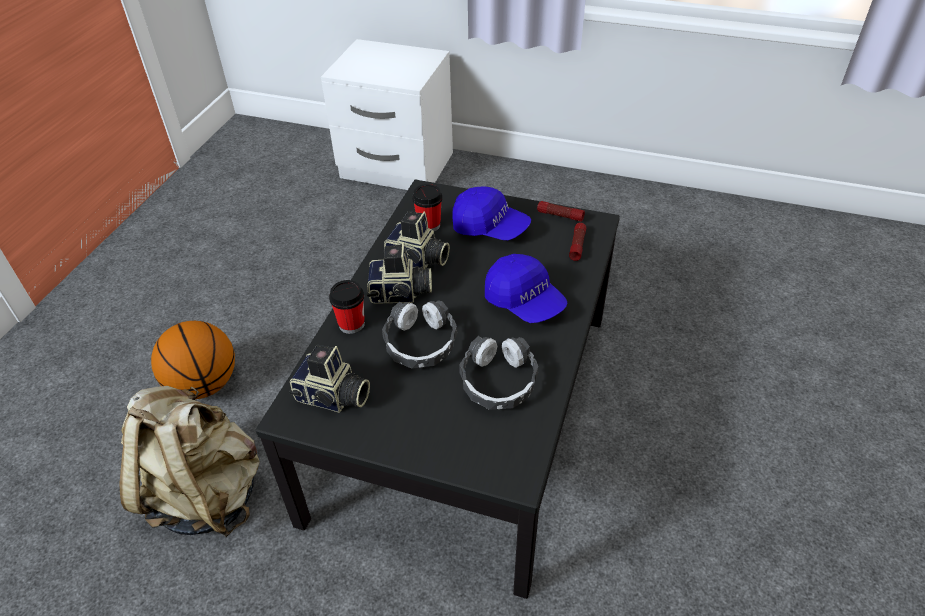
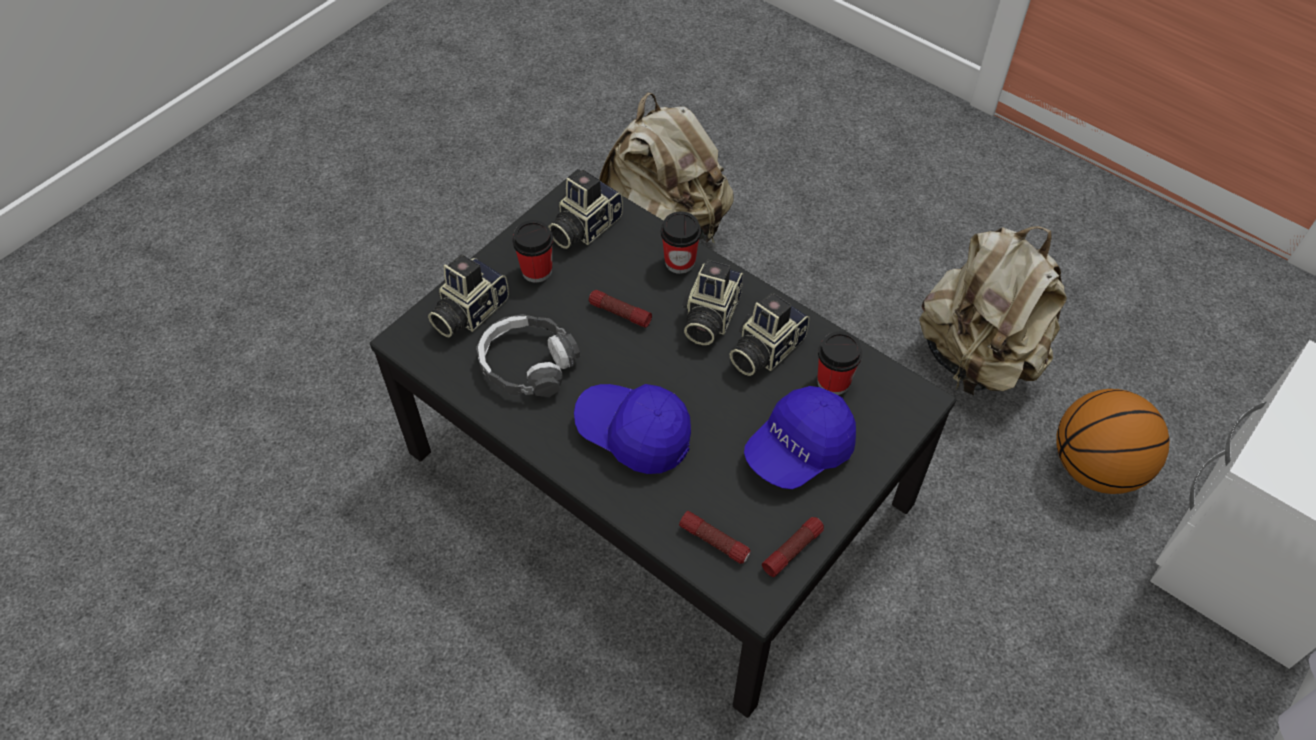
camera: 110 degrees right, 10 degrees up
basketball [151,321,235,399] -> basketball moved to [1057,389,1169,494]
headphones [382,300,457,369] -> flashlight [589,290,652,328]
blue cap [485,254,567,323] -> blue cap turned 45 degrees clockwise [574,384,691,474]
none -> camera [428,254,509,337]
none -> cup [512,220,553,283]
none -> beige backpack [919,226,1067,395]

